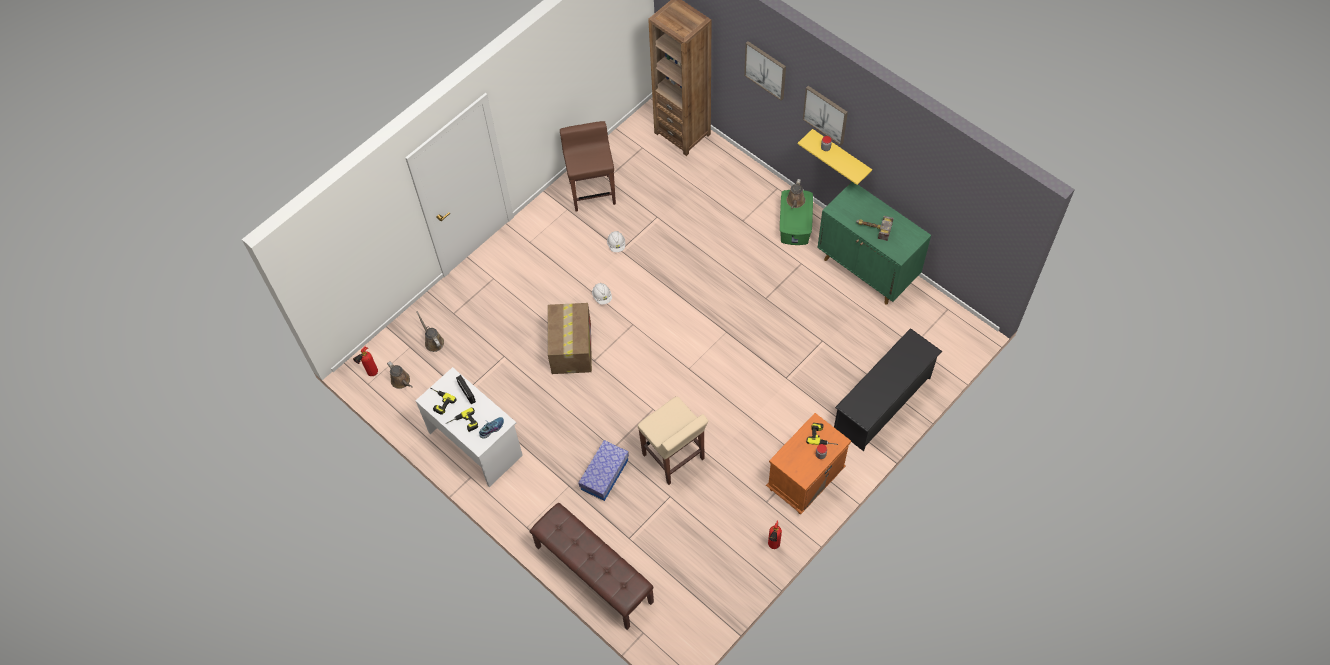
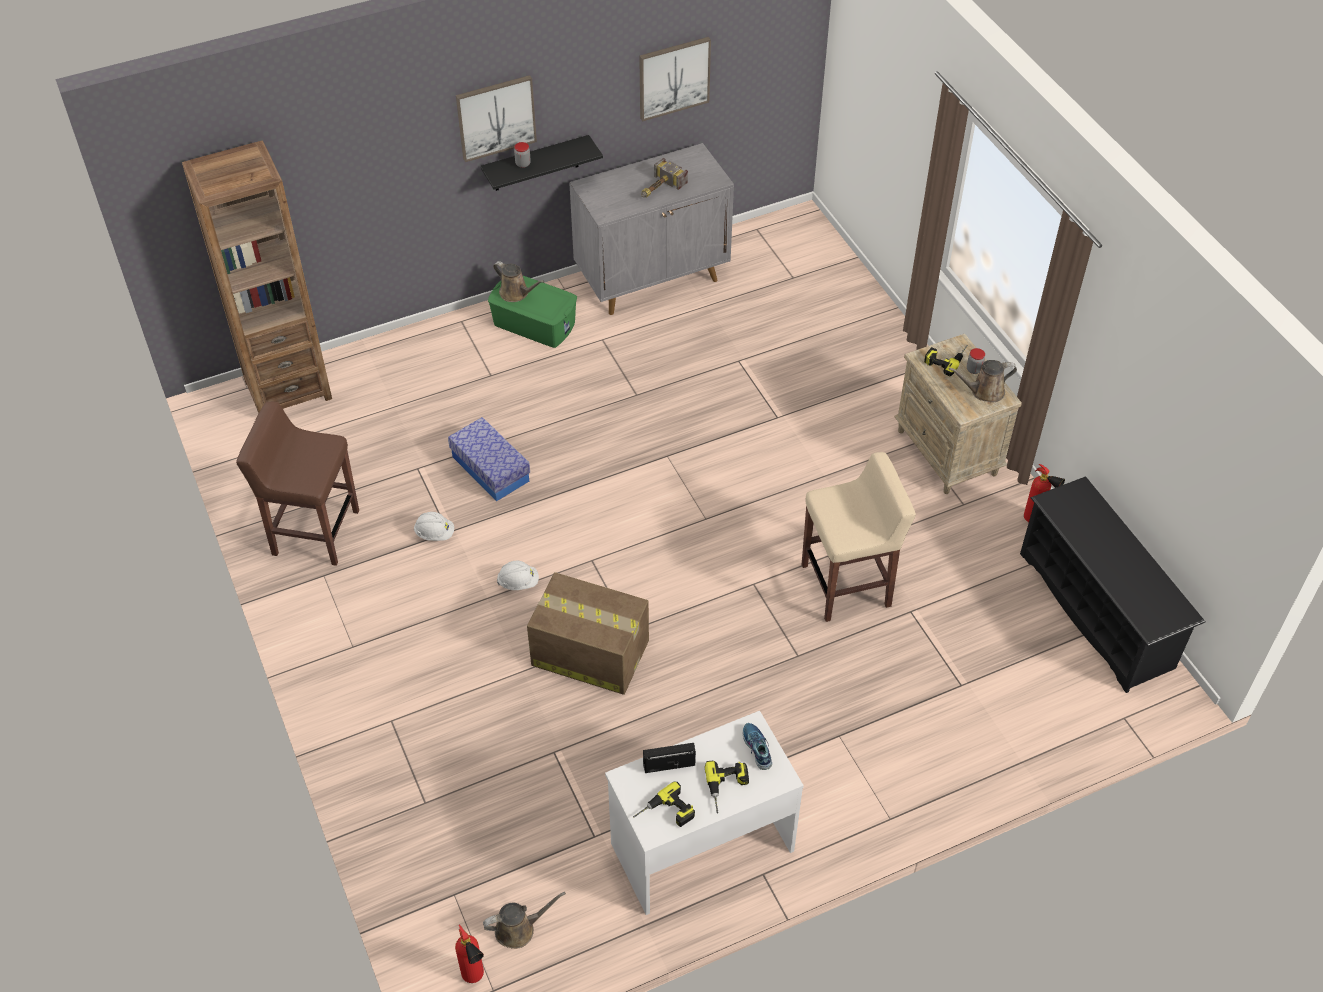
camera: 70 degrees left, 10 degrees down
brown watering can [416,311,444,352] -> brown watering can moved to [949,360,1017,403]
brown bench [530,503,654,630] -> none
storage box [579,440,629,501] -> storage box moved to [448,417,530,501]
picture [744,41,786,101] -> picture moved to [639,37,711,121]
orange nightstand [766,413,851,514] -> beige nightstand [894,334,1022,494]
yellow shelf [798,129,872,185] -> black shelf [480,135,603,191]
green cabinet [817,182,931,305] -> grey cabinet [569,143,734,315]
black shoe rack [834,328,942,451] -> black shoe rack moved to [1020,476,1206,693]

